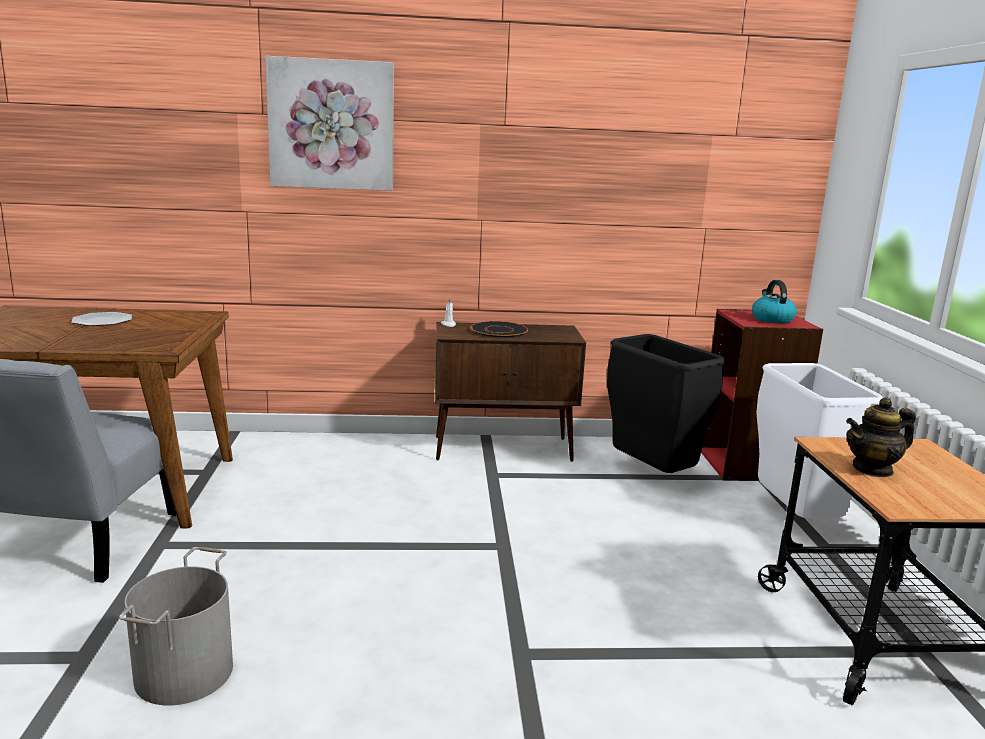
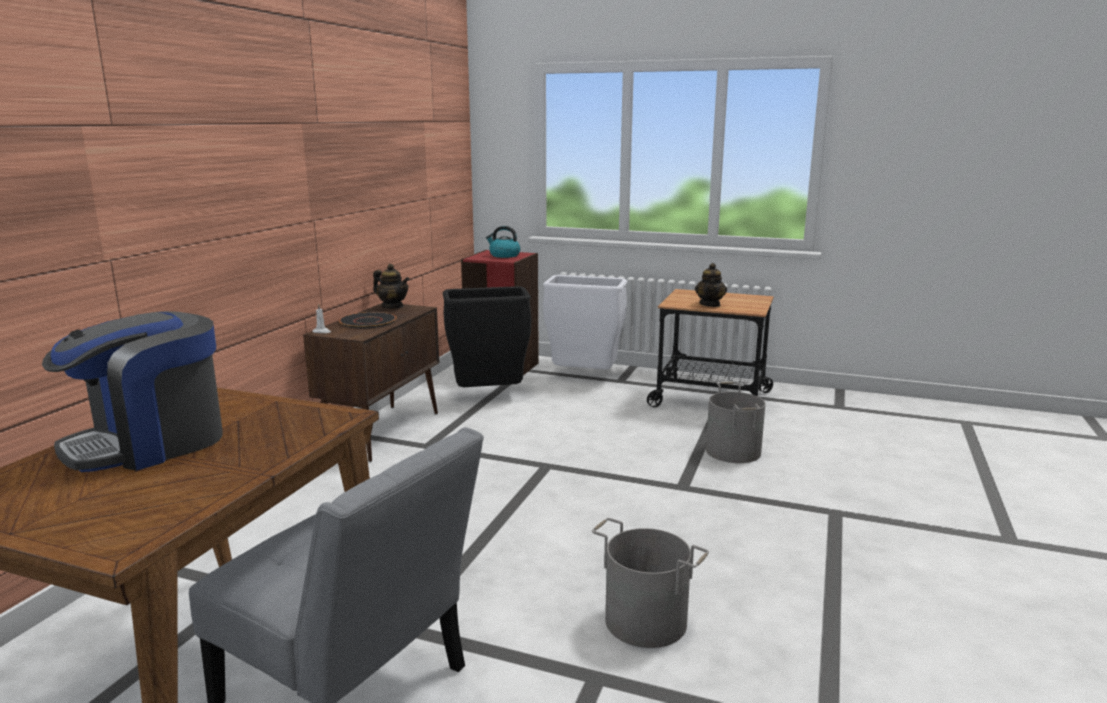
camera: 65 degrees left, 0 degrees up
plate [72,312,132,326] -> coffee machine [42,311,223,472]
picture [265,56,394,191] -> none
none -> teapot [373,264,410,308]
none -> grey bucket [706,382,766,463]

